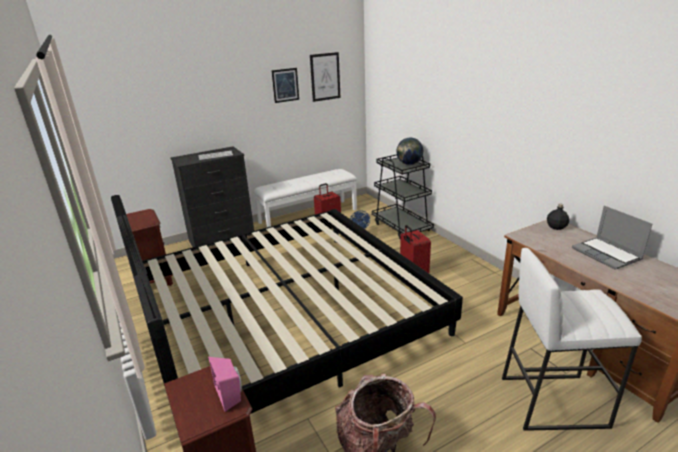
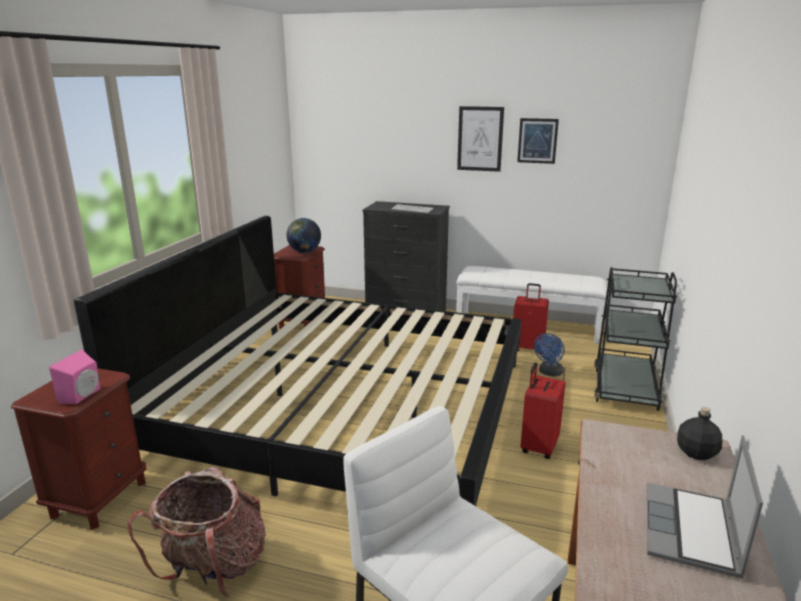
camera: 45 degrees right, 5 degrees down
picture [310,52,340,102] -> picture moved to [457,106,504,172]
globe [396,138,423,165] -> globe moved to [286,218,321,253]

